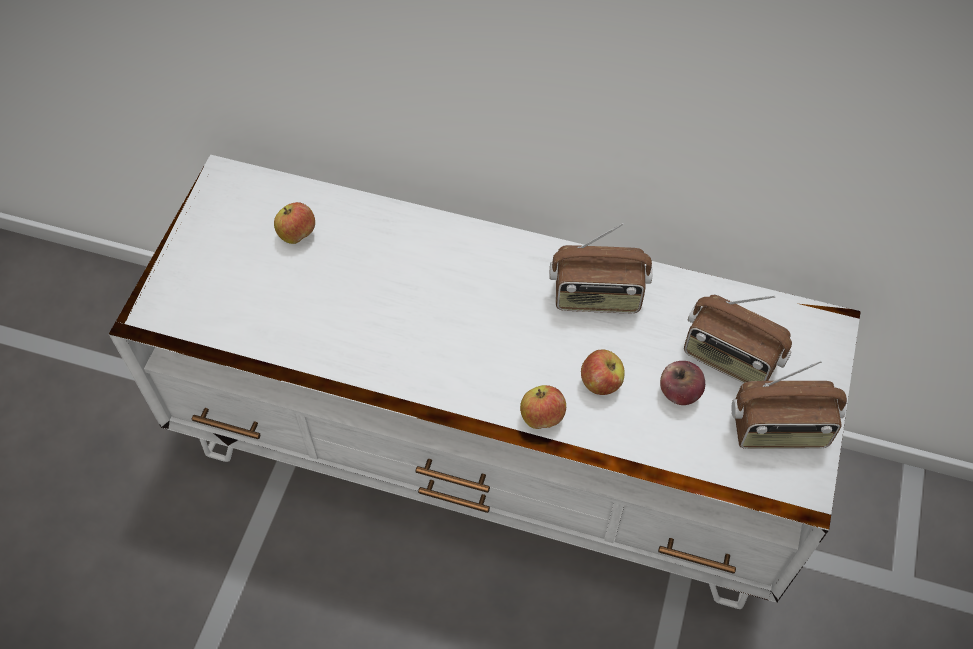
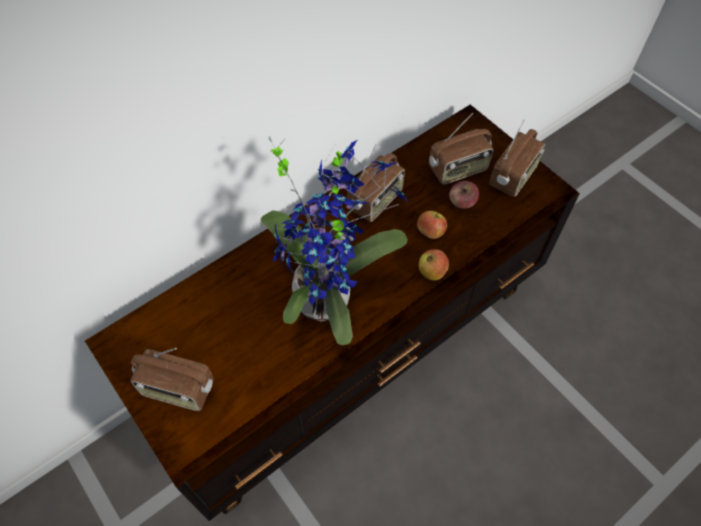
camera: 55 degrees left, 0 degrees up
white tv stand [109,155,861,609] -> brown tv stand [85,105,580,521]
apple [274,202,315,244] -> none
none -> radio [130,348,214,411]
none -> potted plant [260,136,408,345]

